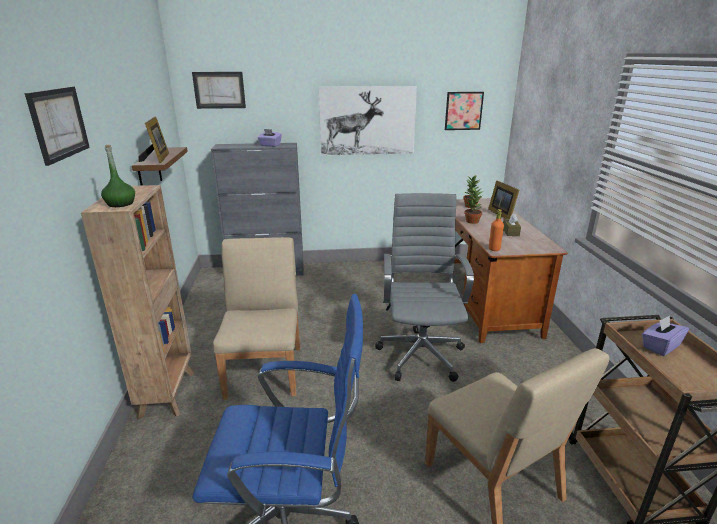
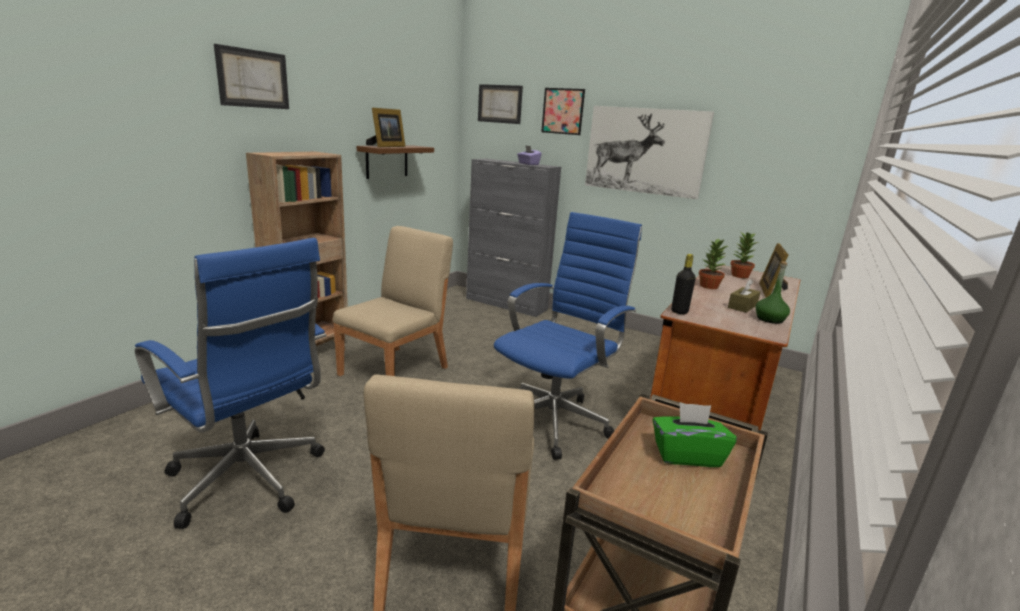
camera: 35 degrees right, 5 degrees down
green bottle [101,145,135,207] -> green bottle moved to [756,261,790,324]
grey office chair [375,193,474,382] -> blue office chair [494,212,642,460]
picture [445,92,484,130] -> picture moved to [541,88,585,135]
orange bottle [489,209,504,251] -> black bottle [671,254,696,314]
purple tissue box [642,316,689,356] -> green tissue box [653,402,737,467]

